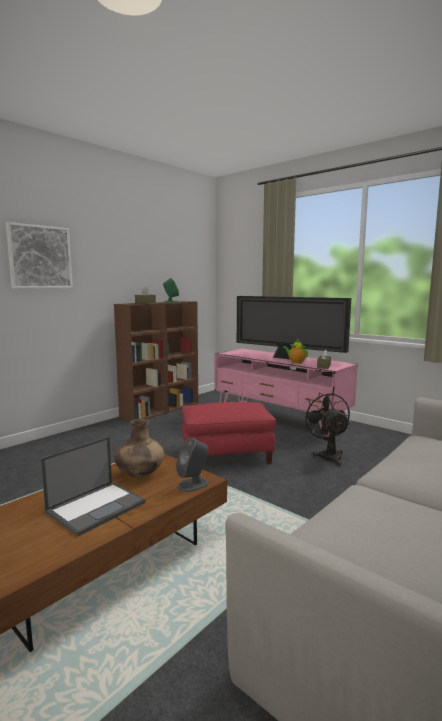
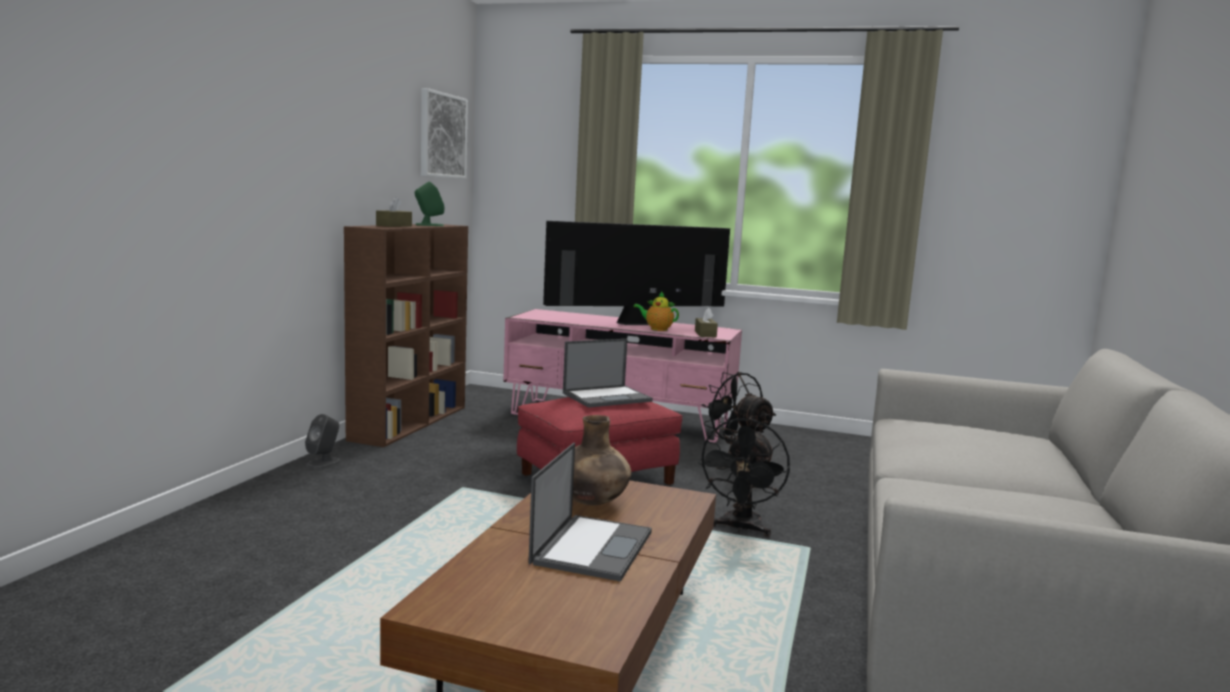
camera: 25 degrees left, 0 degrees up
picture [6,222,73,289] -> picture moved to [421,88,468,179]
grey speaker [176,438,209,492] -> grey speaker moved to [305,414,340,469]
television [237,296,351,360] -> television turned 150 degrees clockwise [543,221,730,325]
none -> laptop [563,339,653,408]
none -> black fan [698,418,790,537]

